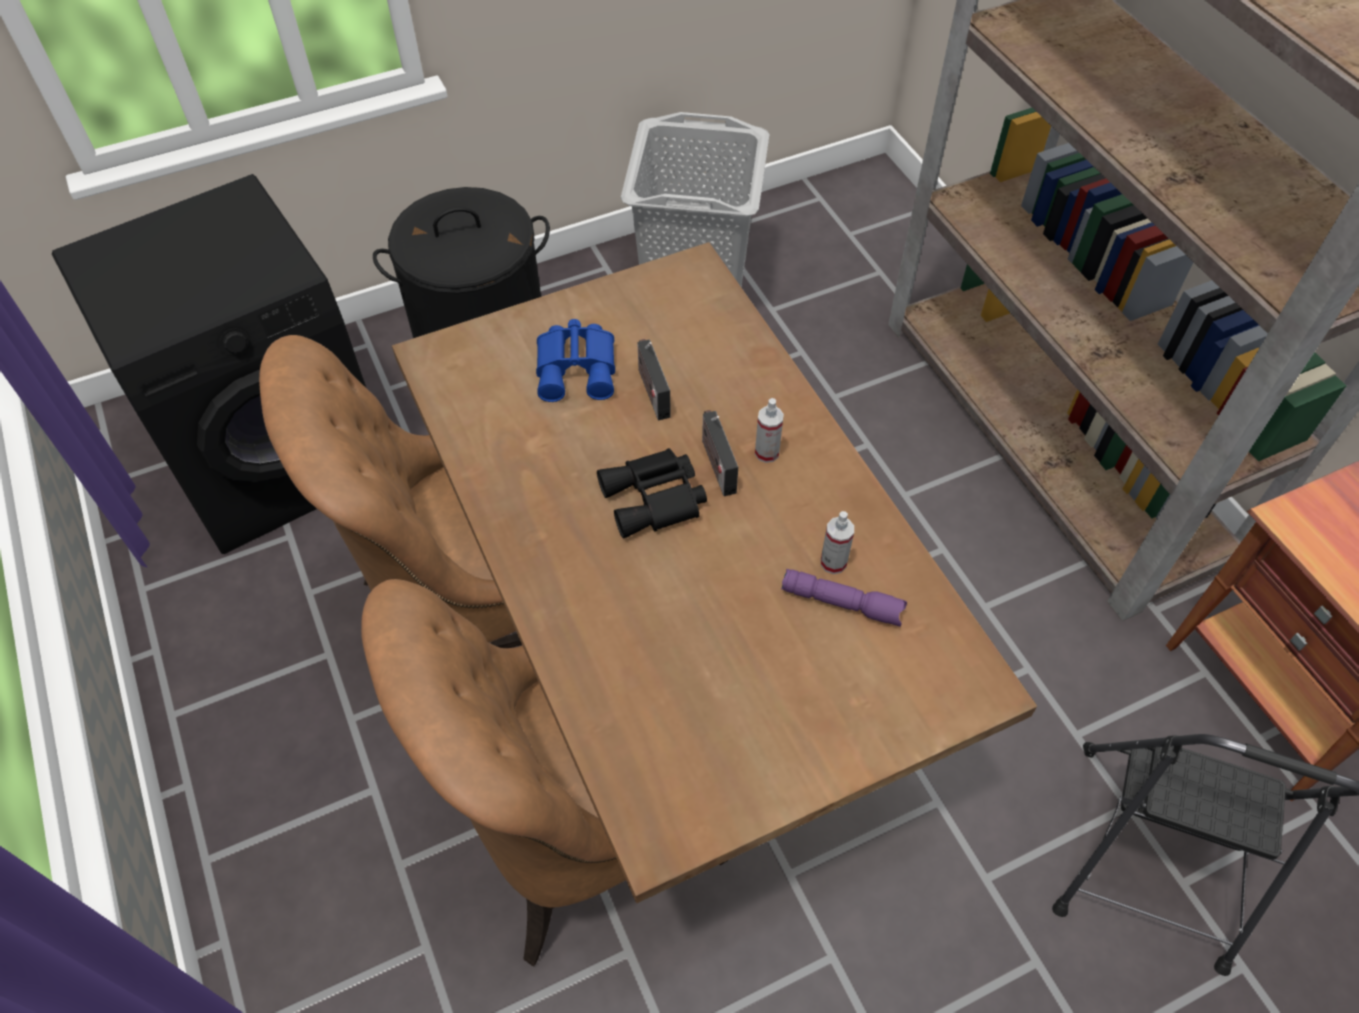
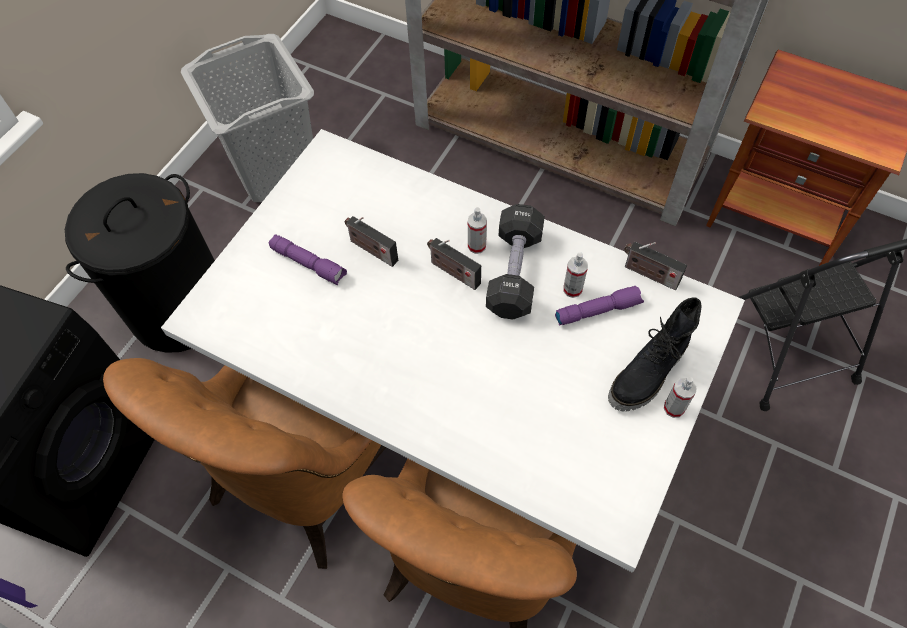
camera: 35 degrees left, 5 degrees up
brown dining table [392,242,1037,903] -> white dining table [161,129,745,572]
blue binoculars [536,319,615,402] -> purple flashlight [269,234,347,285]
black binoculars [597,448,707,538] -> none
none -> black dumbbell [486,204,545,319]
none -> black boot [608,297,701,412]
none -> radio [624,242,687,290]
none -> spray bottle [664,377,697,418]

